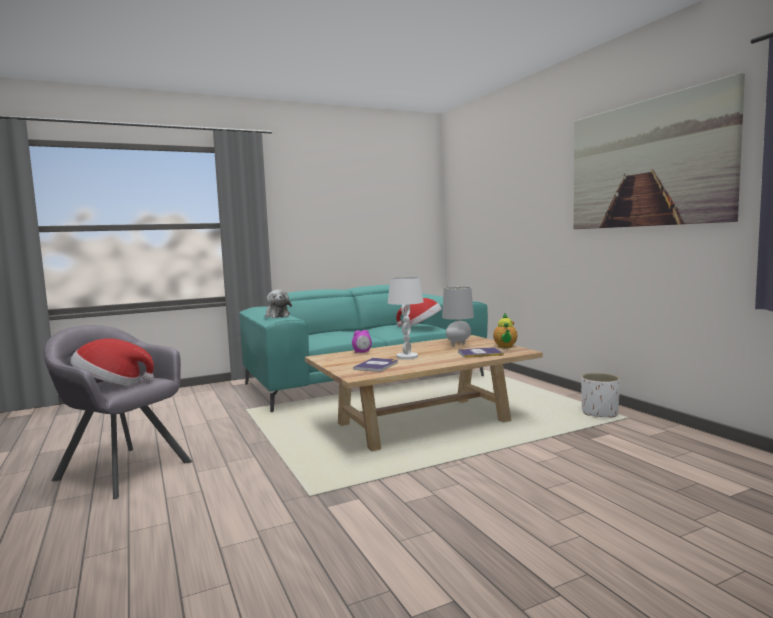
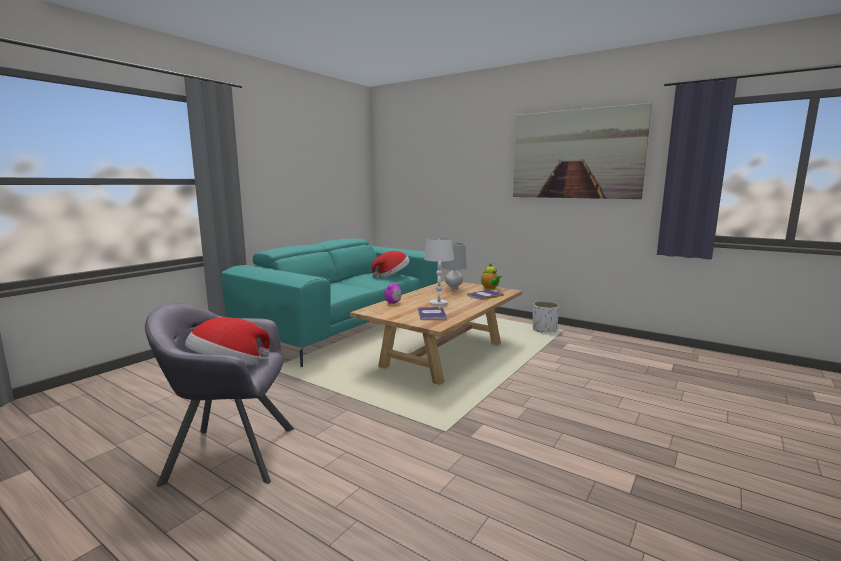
camera: 30 degrees left, 5 degrees up
plush toy [265,290,292,318] -> none

